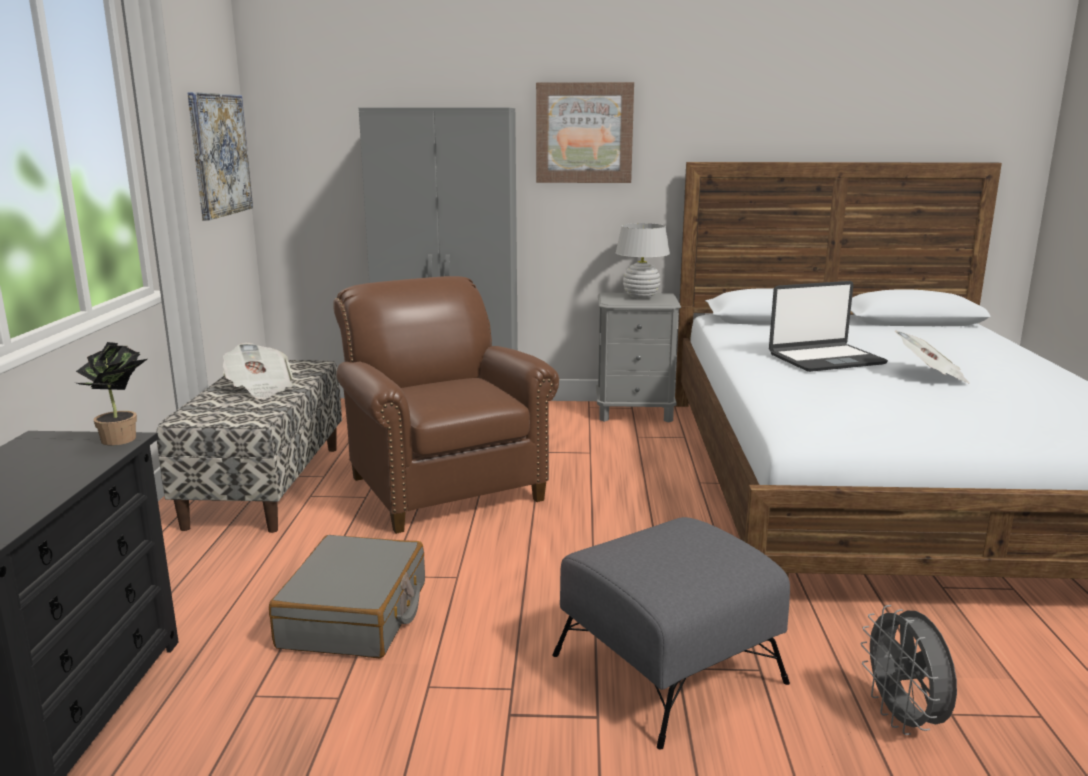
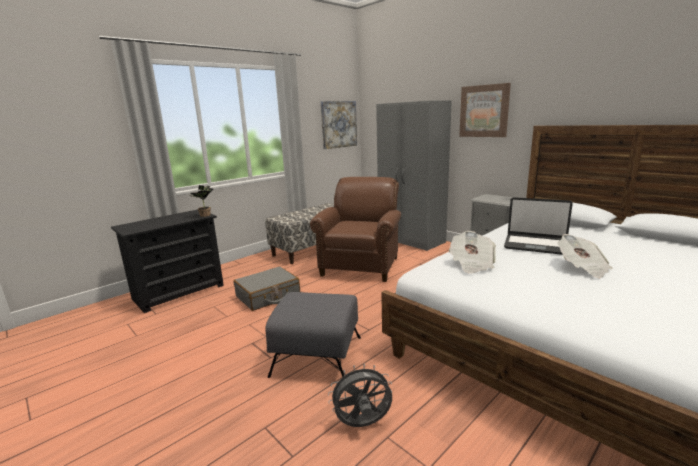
camera: 45 degrees right, 0 degrees up
newspaper [223,343,294,399] -> newspaper moved to [449,231,496,273]
white table lamp [616,223,670,299] -> none
grey fan [861,605,957,735] -> grey fan turned 45 degrees clockwise [328,364,392,427]

